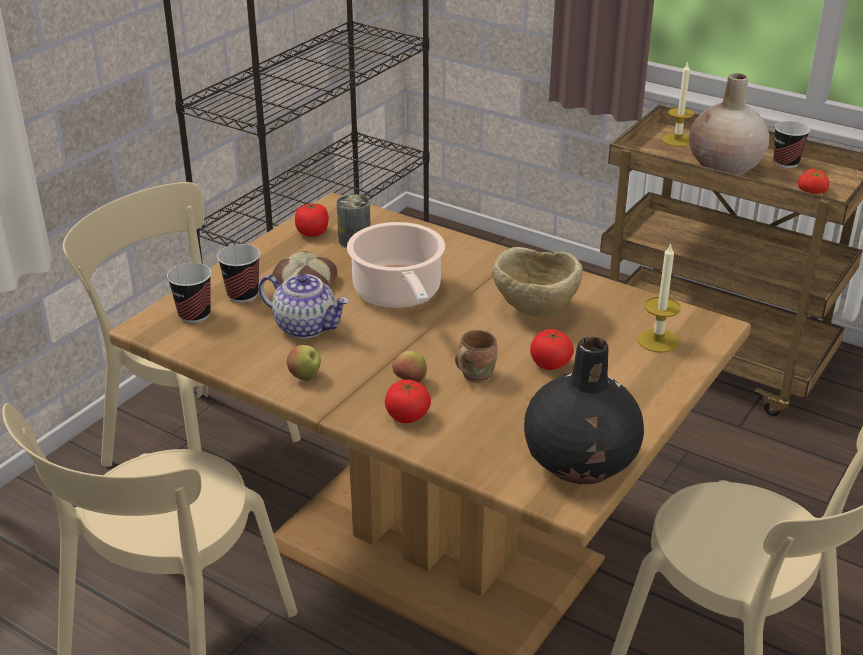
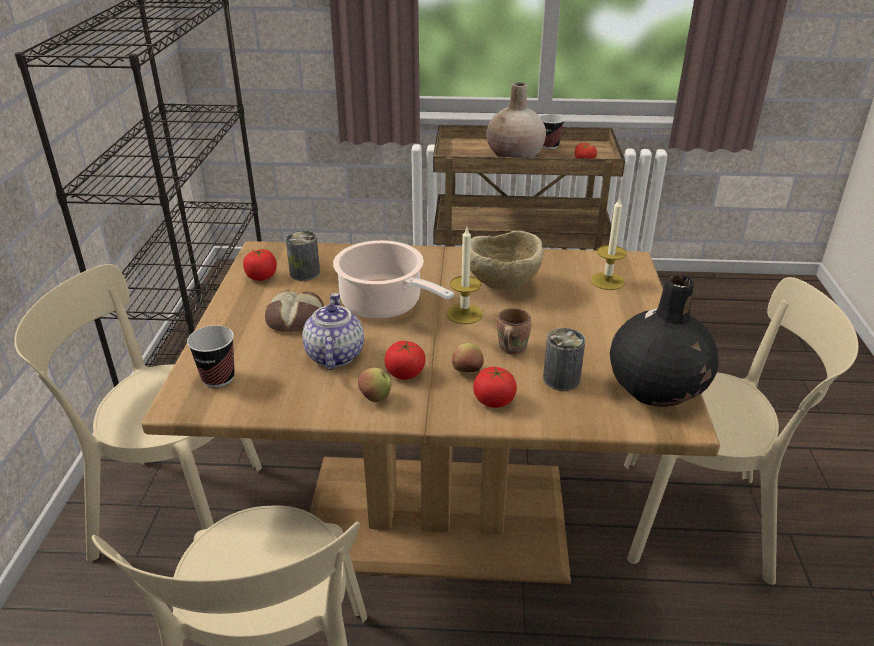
camera: 30 degrees left, 0 degrees up
cup [217,244,260,303] -> none
teapot [259,274,349,339] -> teapot turned 90 degrees counterclockwise [302,293,364,370]
tomato [530,329,574,370] -> tomato moved to [385,341,426,380]
candle [662,62,695,147] -> candle moved to [447,228,483,324]
none -> can [543,328,585,391]

